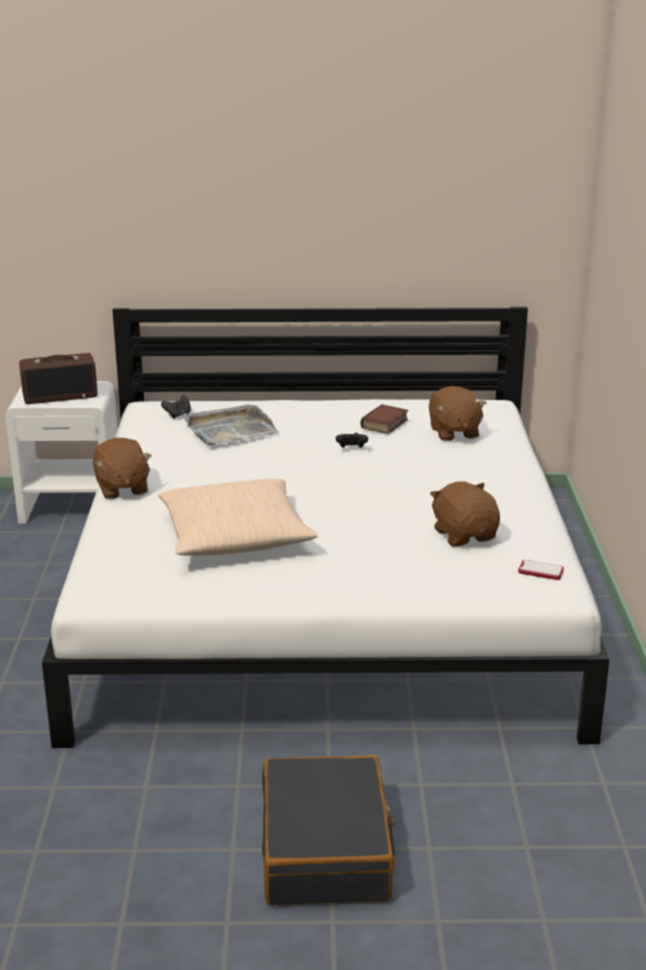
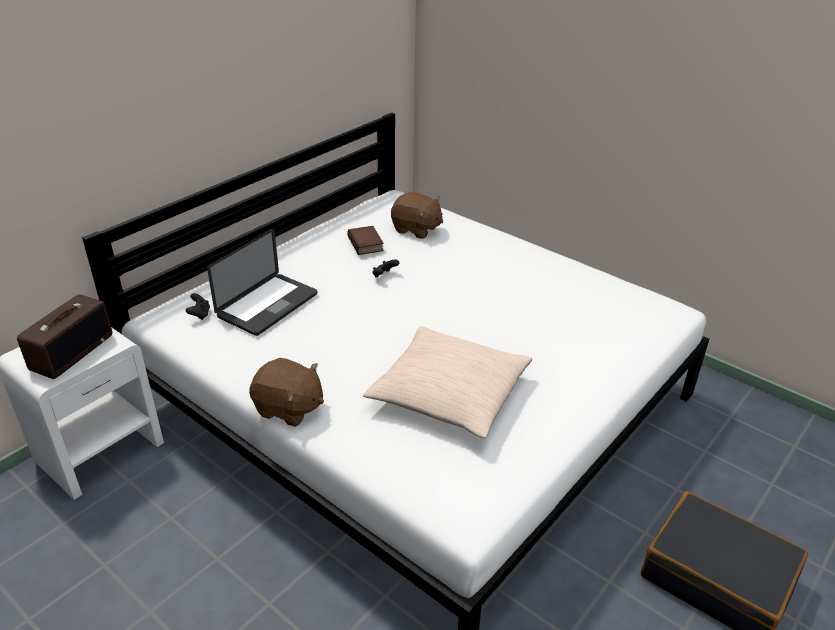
camera: 50 degrees left, 10 degrees up
grey tray [184,405,279,445] -> laptop [207,229,317,336]
brown plush toy [430,481,500,547] -> none
phone [518,560,564,580] -> none

